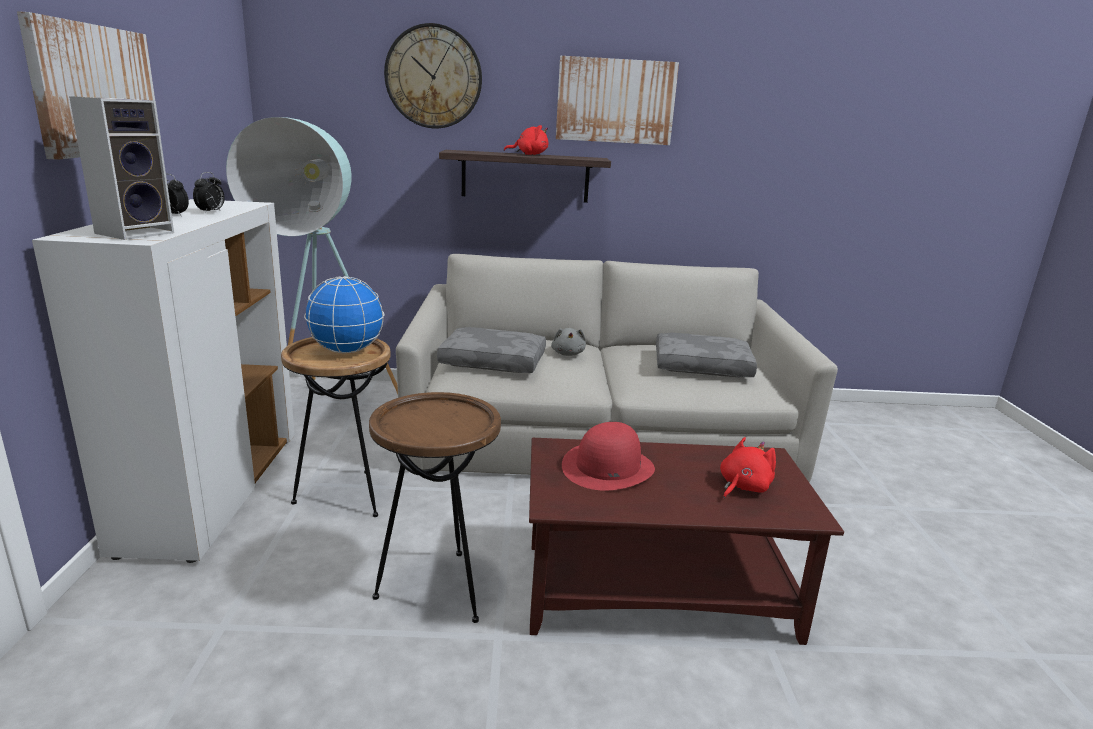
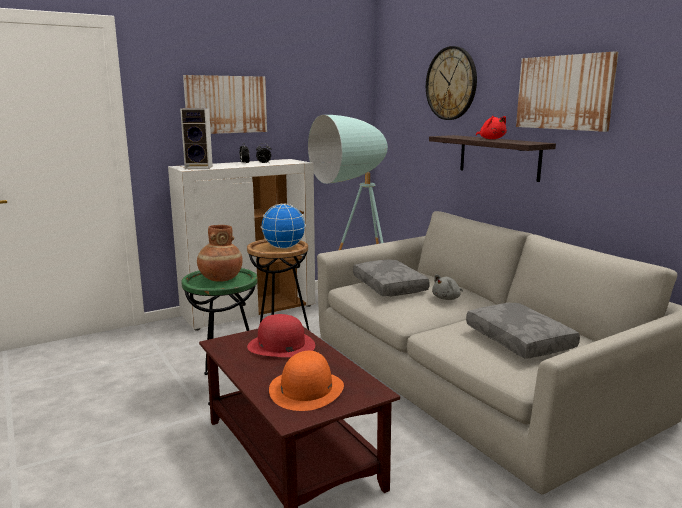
camera: 60 degrees right, 5 degrees down
brown side table [369,392,501,623] -> green side table [182,268,258,405]
red plush toy [720,437,776,499] -> orange hat [269,351,344,411]
none -> brown vase [197,225,243,282]

